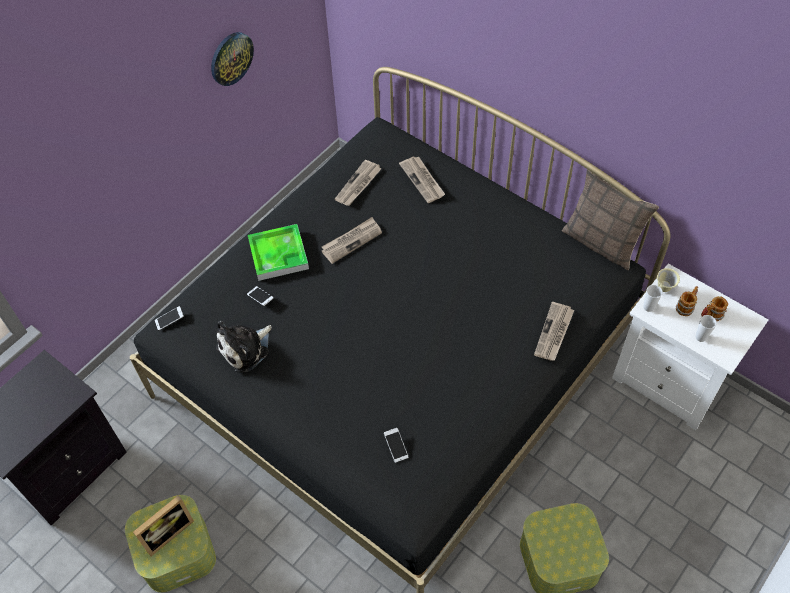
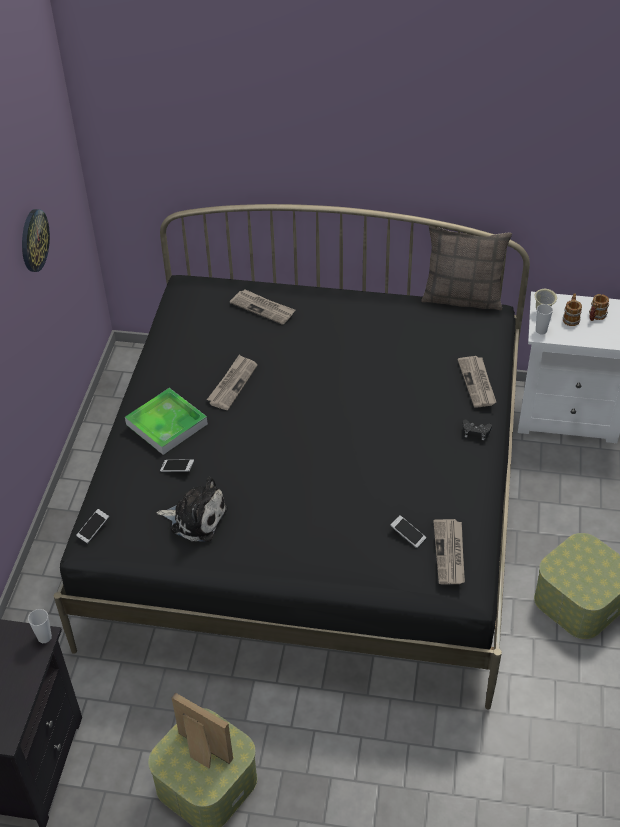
camera: 30 degrees left, 10 degrees down
picture frame [133,495,194,556] -> picture frame turned 75 degrees counterclockwise [172,693,233,768]
plush toy [216,321,272,373] -> plush toy turned 90 degrees counterclockwise [157,477,228,542]
newspaper [335,159,382,206] -> newspaper moved to [433,519,465,584]
cup [695,315,717,342] -> cup moved to [28,609,52,643]
none -> black game controller [463,420,492,440]

